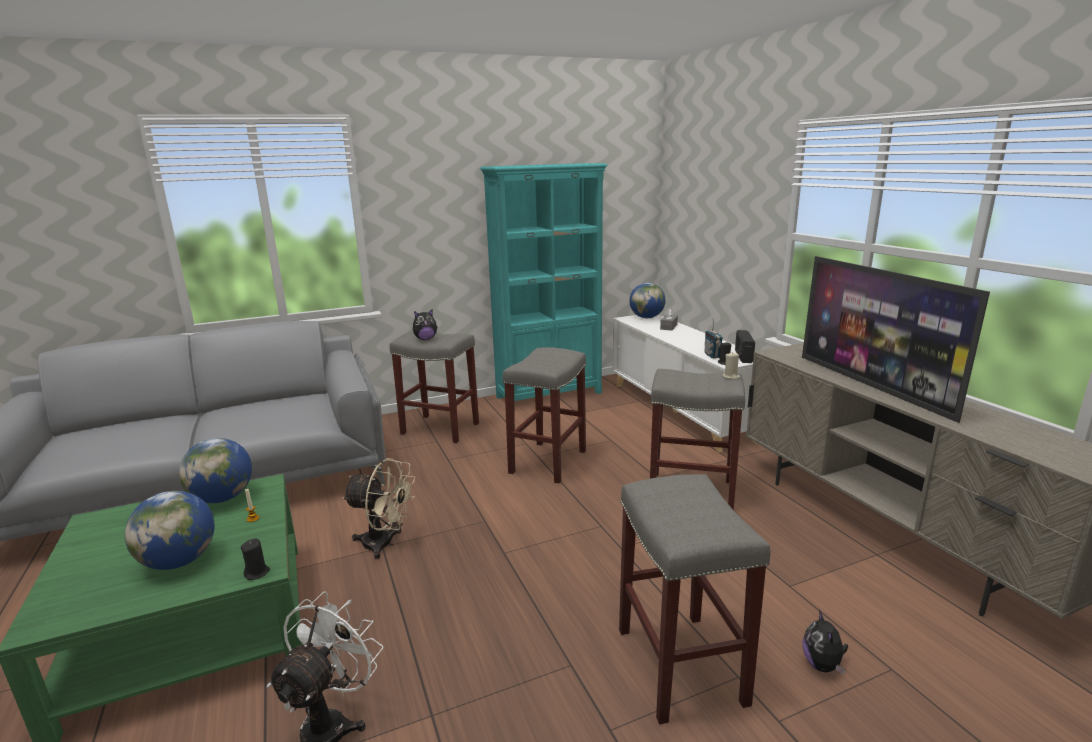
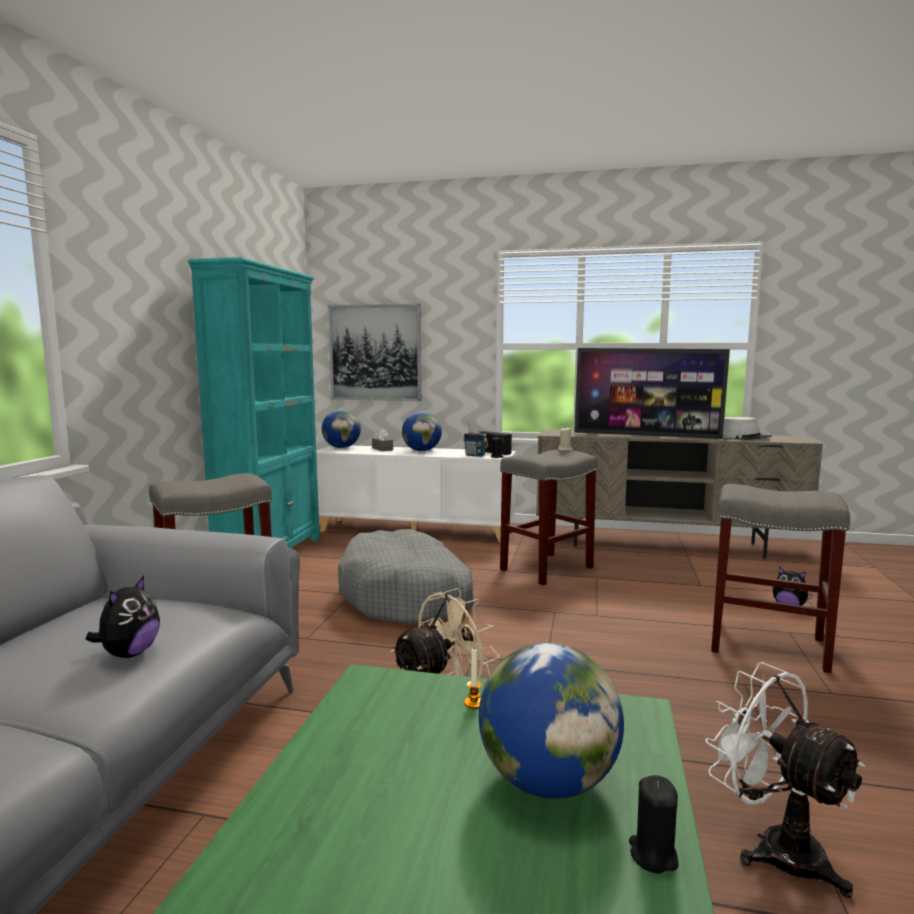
camera: 55 degrees left, 10 degrees down
globe [179,438,252,503] -> globe moved to [402,412,442,451]
black candle [241,538,270,580] -> black candle moved to [629,775,679,874]
plush toy [413,310,437,340] -> plush toy moved to [86,576,160,658]
grey stool [503,347,586,484] -> grey dog bed [338,529,474,625]
none -> picture [329,304,421,401]
none -> grey hat [723,417,772,440]

